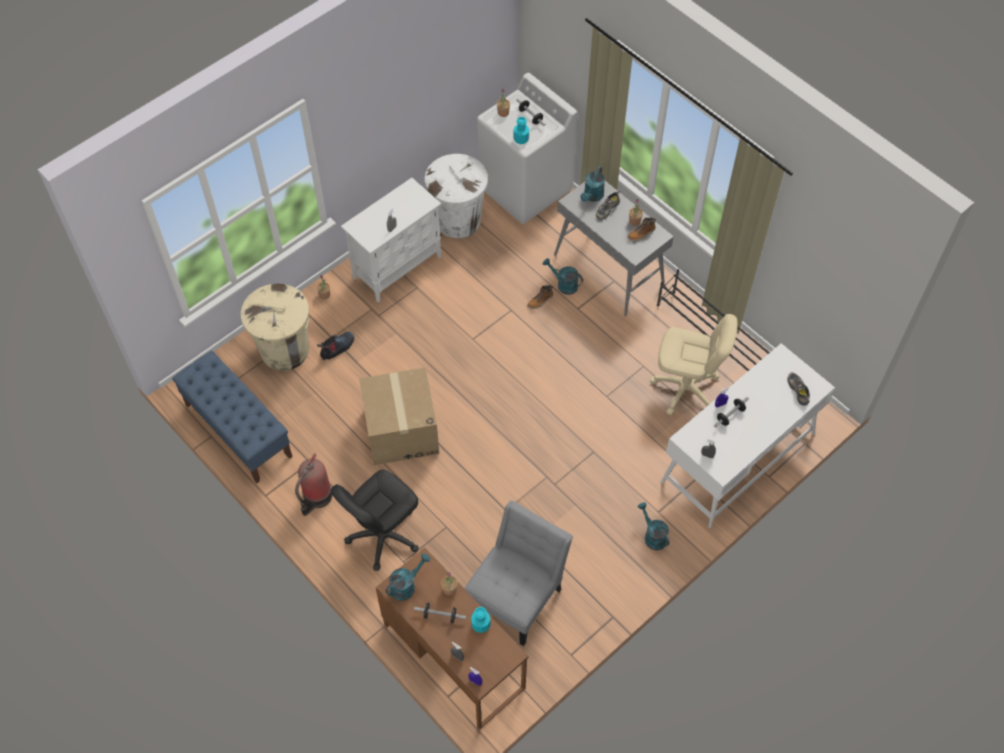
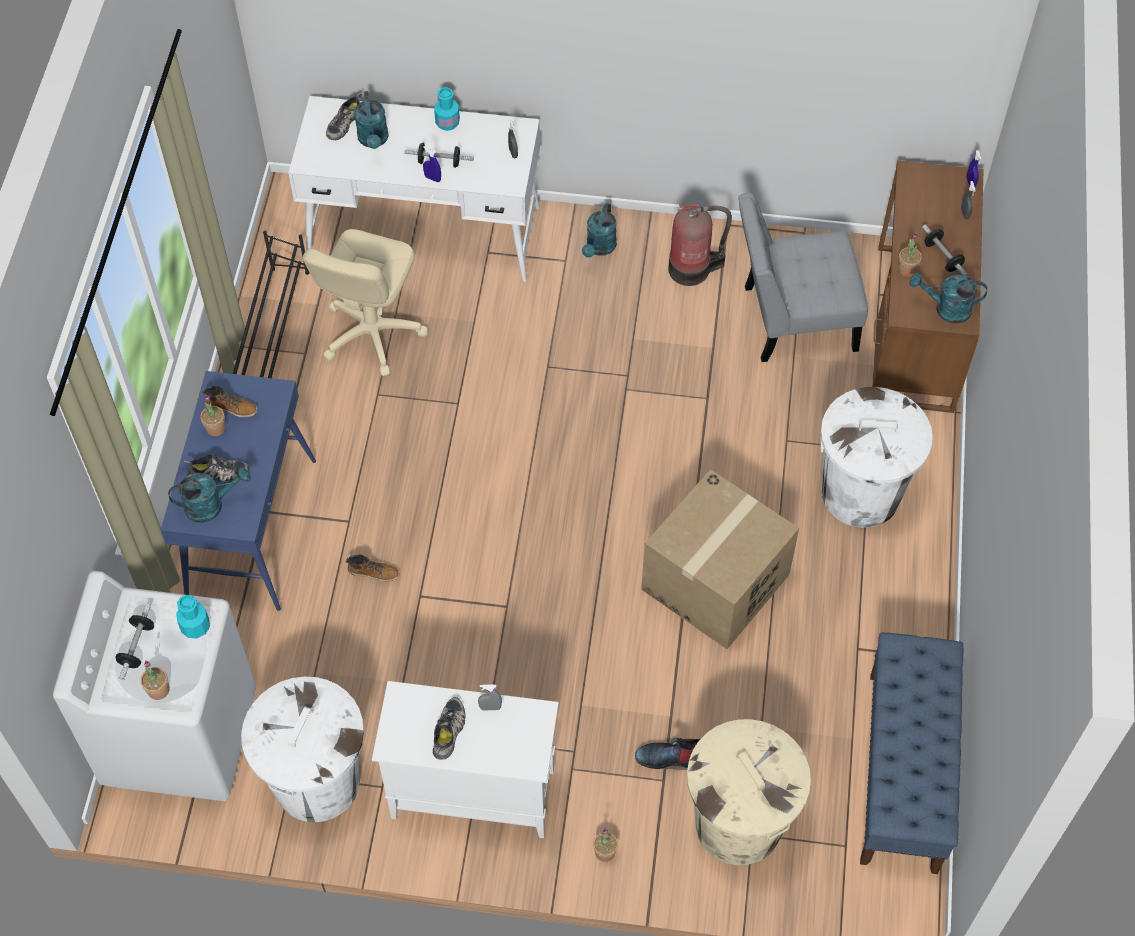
camera: 130 degrees left, 0 degrees up
fire extinguisher [295,453,332,516] -> fire extinguisher moved to [668,204,732,286]
black office chair [331,470,419,571] -> white trash can [821,387,933,528]
turquoise bottle [471,607,490,633] -> turquoise bottle moved to [434,87,460,131]
turquoise watering can [543,258,583,295] -> turquoise watering can moved to [354,91,389,149]
grey console table [554,181,674,317] -> blue console table [161,371,316,611]
beige office chair [650,314,737,415] -> beige office chair turned 135 degrees counterclockwise [302,229,428,376]
none -> shoe [433,697,465,760]

